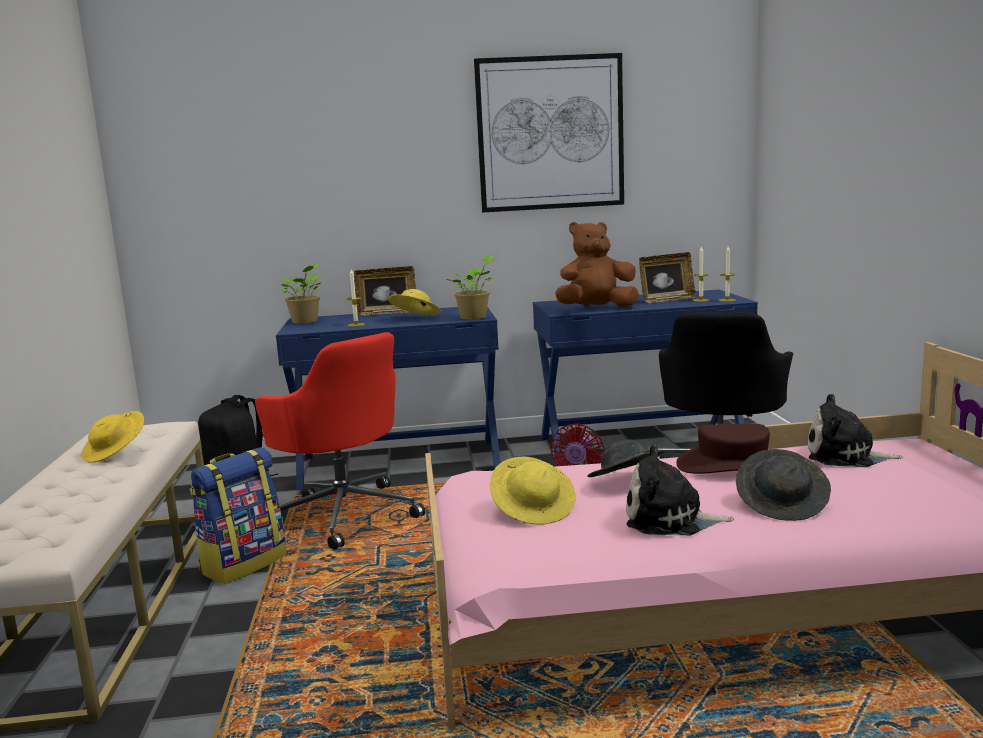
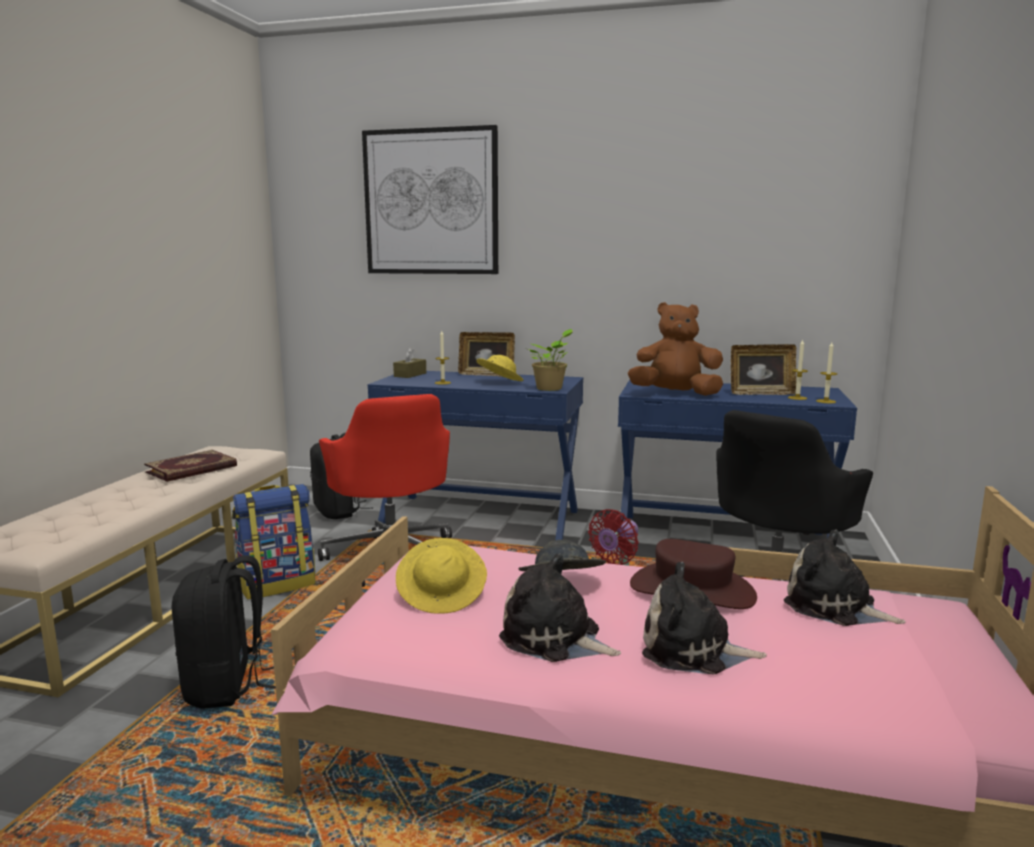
camera: 20 degrees right, 0 degrees up
yellow hat [81,411,144,463] -> book [144,450,237,482]
potted plant [278,263,324,324] -> brown tissue box [393,347,426,378]
picture [474,53,624,212] -> picture moved to [362,125,498,274]
grey hat [736,449,831,521] -> plush toy [642,562,767,675]
none -> black backpack [172,555,276,709]

